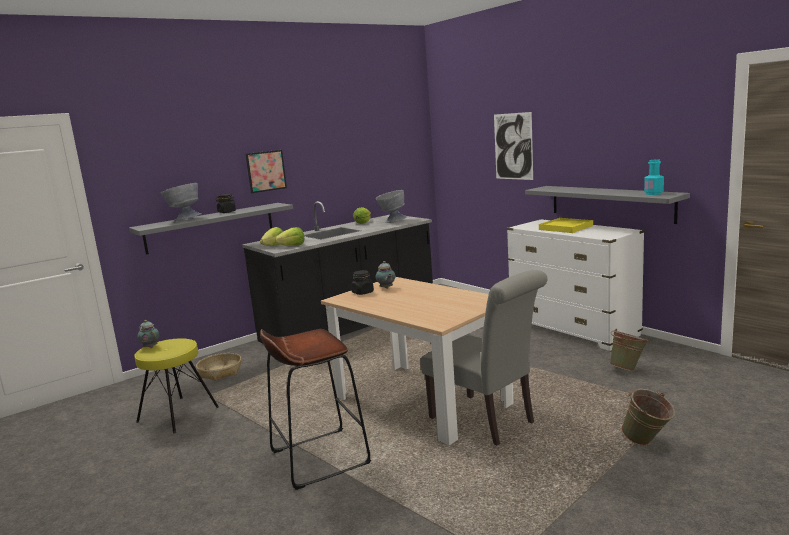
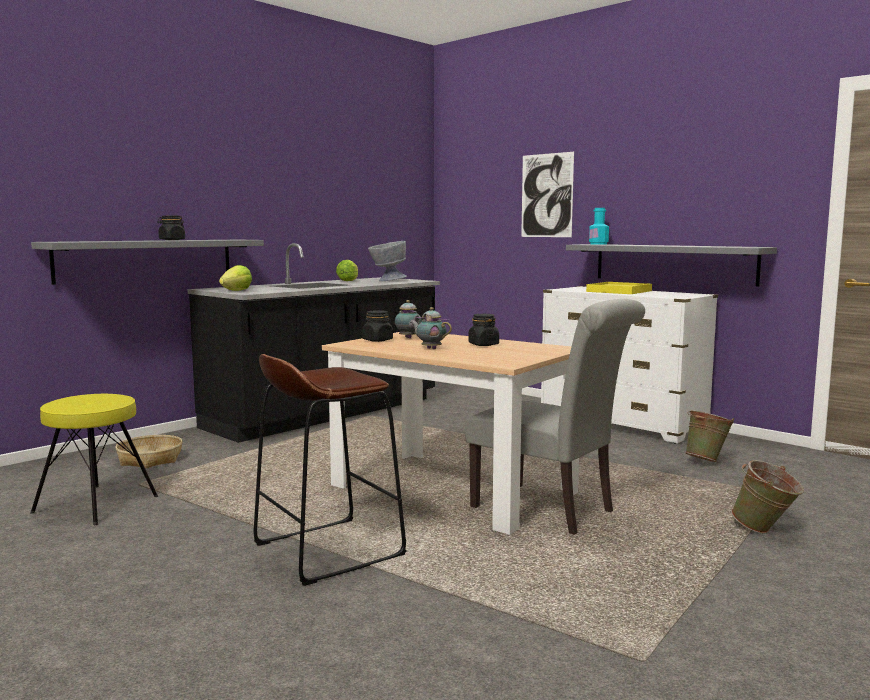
camera: 10 degrees left, 5 degrees down
teapot [137,320,159,348] -> teapot moved to [410,307,452,349]
grey bowl [160,183,202,221] -> none
picture [246,150,287,193] -> none
lettuce [275,227,304,246] -> none
turquoise bottle [644,160,664,195] -> turquoise bottle moved to [589,208,609,245]
none -> black jar [468,314,499,346]

